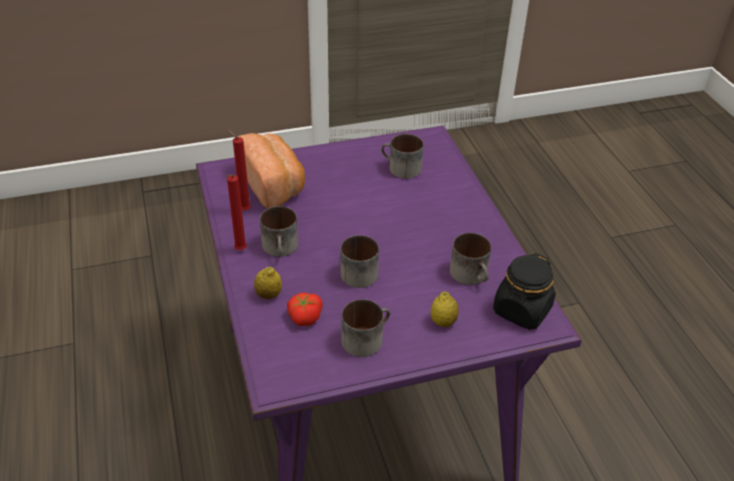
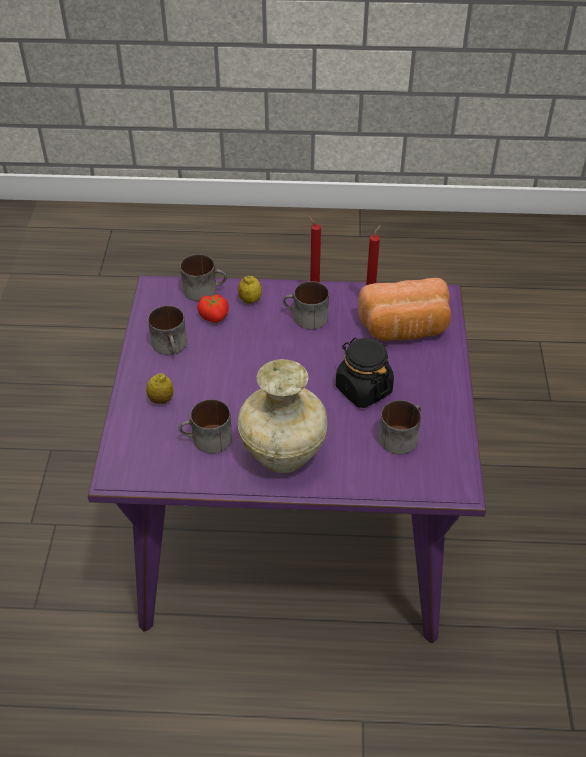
camera: 110 degrees right, 5 degrees up
mug [341,235,379,288] -> mug moved to [180,254,227,301]
black jar [493,253,556,330] -> black jar moved to [336,338,394,408]
none -> beige vase [238,359,327,473]

